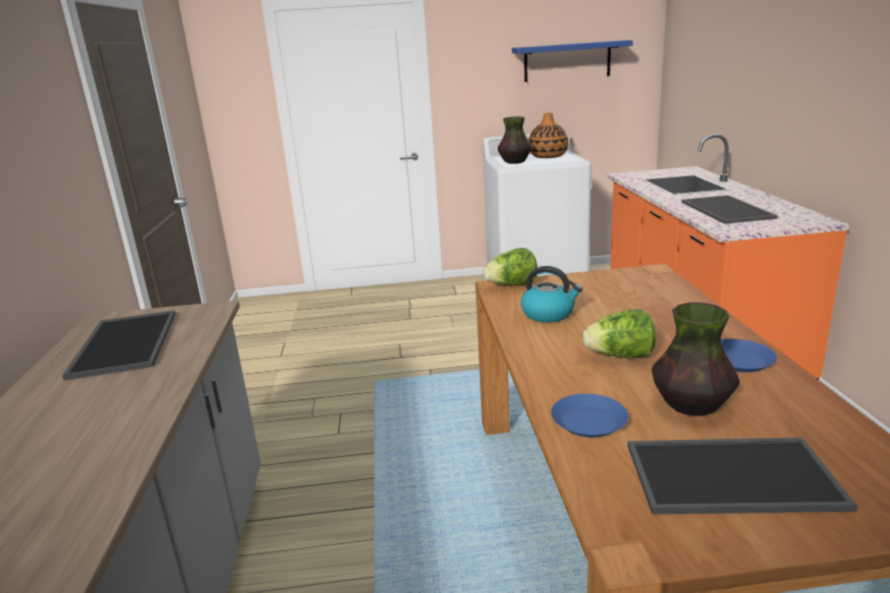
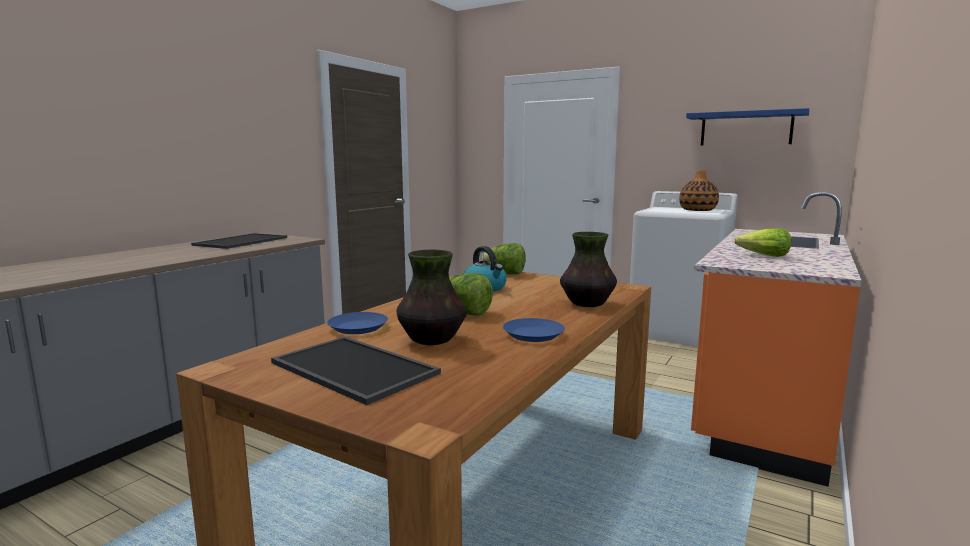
camera: 35 degrees right, 10 degrees down
vase [498,117,532,164] -> vase moved to [560,232,617,307]
tray [681,195,778,224] -> lettuce [734,228,791,257]

